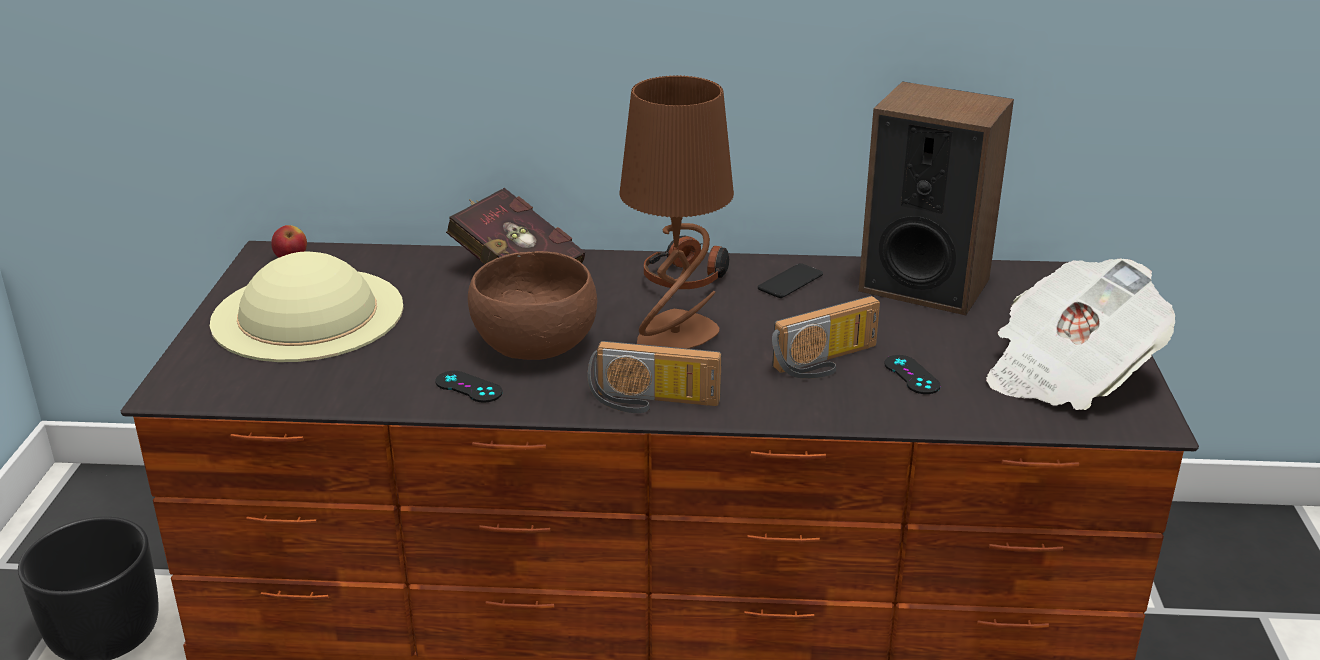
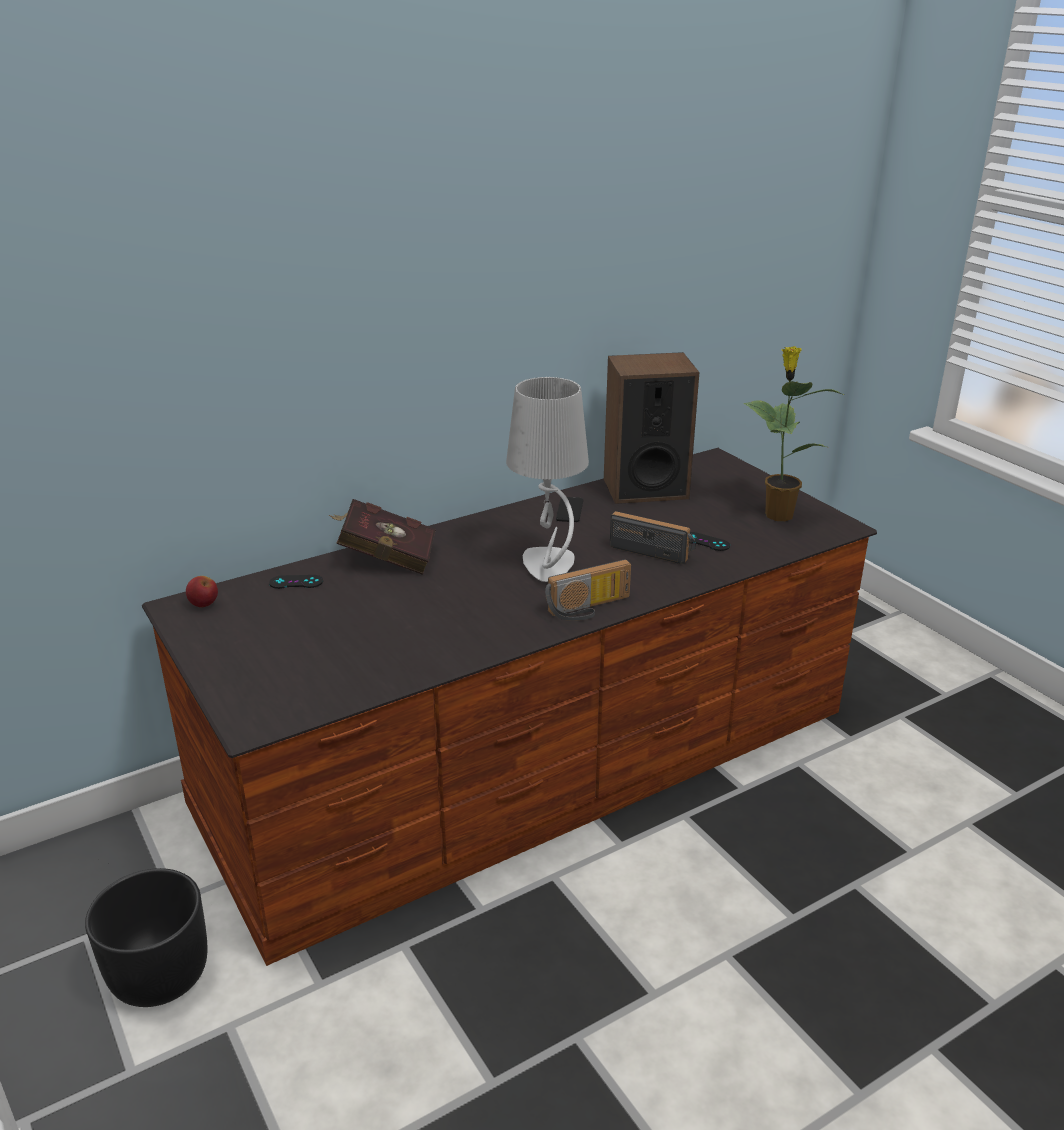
camera: 35 degrees left, 0 degrees up
beige hat [210,252,404,362] -> none
black game controller [435,371,503,402] -> black game controller moved to [269,575,323,589]
brown bowl [468,251,597,360] -> none
brown table lamp [620,75,734,349] -> grey table lamp [506,377,589,582]
headphones [644,235,729,289] -> none
radio [772,296,880,379] -> radio turned 90 degrees counterclockwise [610,511,696,564]
newspaper [986,259,1175,410] -> potted plant [744,346,845,521]

